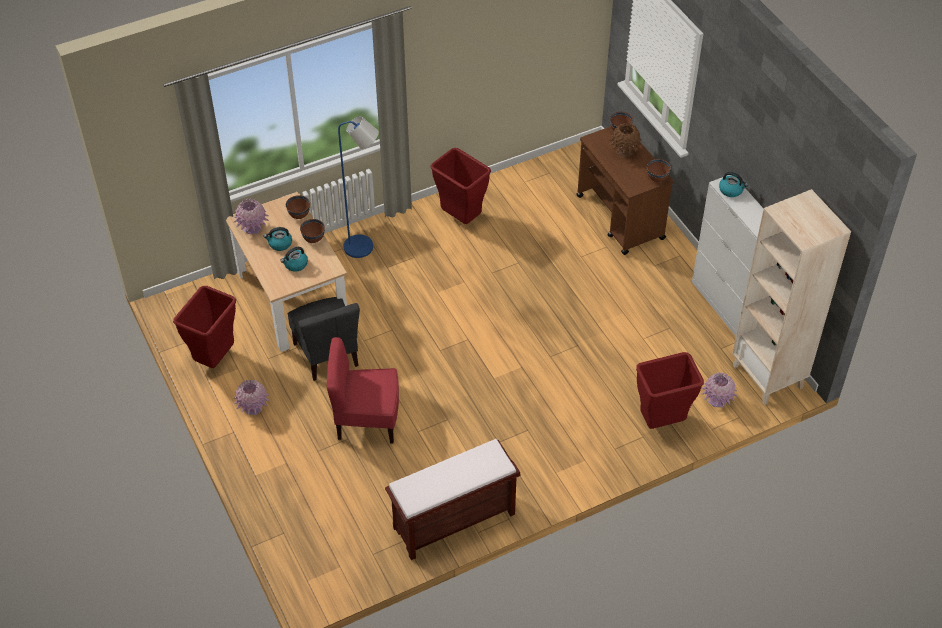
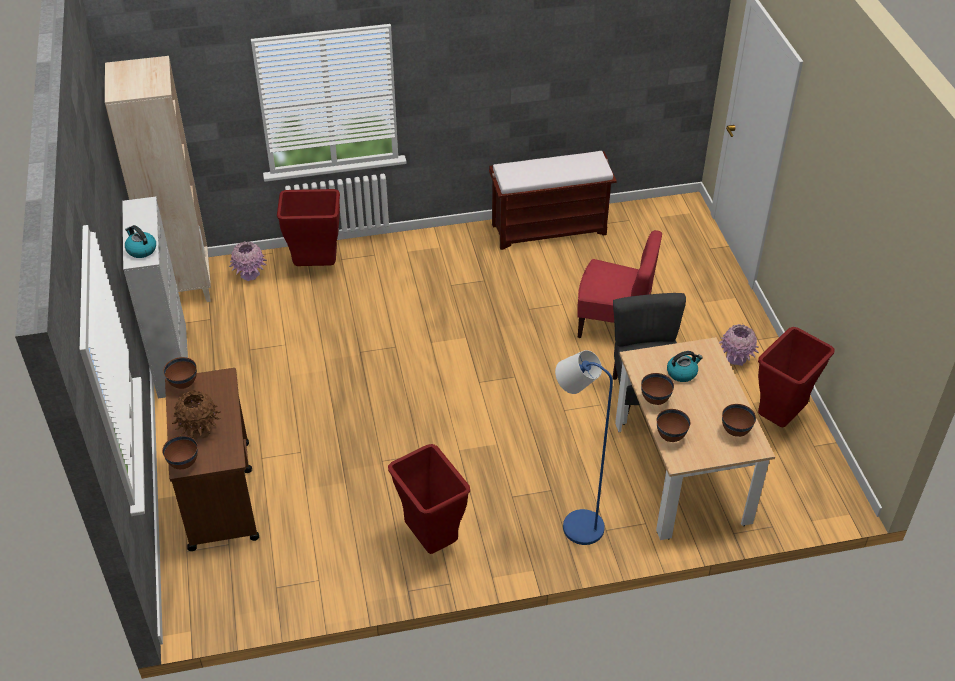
camera: 165 degrees left, 5 degrees down
pink vase [234,198,269,234] -> brown bowl [722,404,756,437]
kettle [264,227,292,251] -> none

